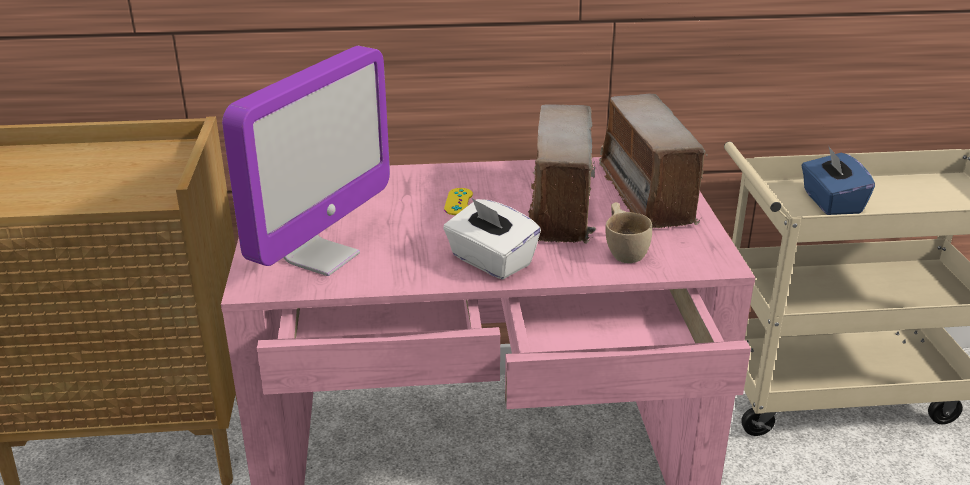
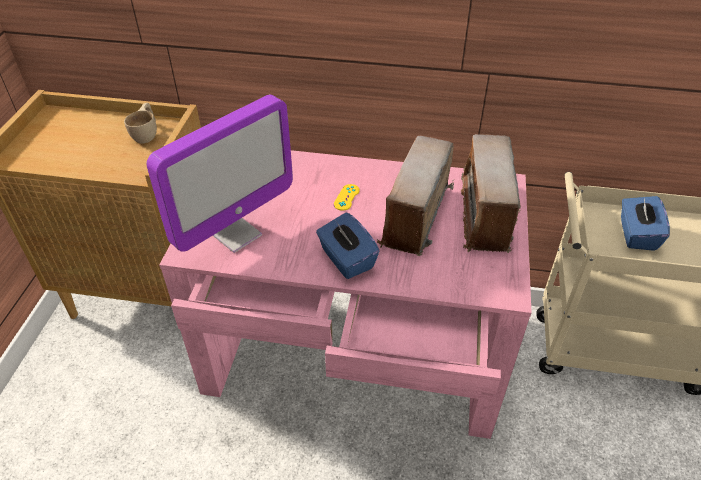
camera: 15 degrees right, 15 degrees up
white tissue box [443,198,541,280] -> blue tissue box [316,212,379,279]
beige cup [605,202,652,263] -> beige cup moved to [124,103,157,144]

